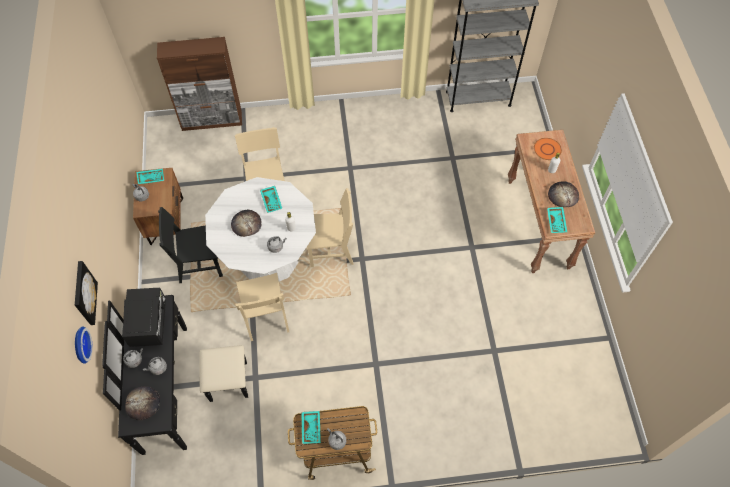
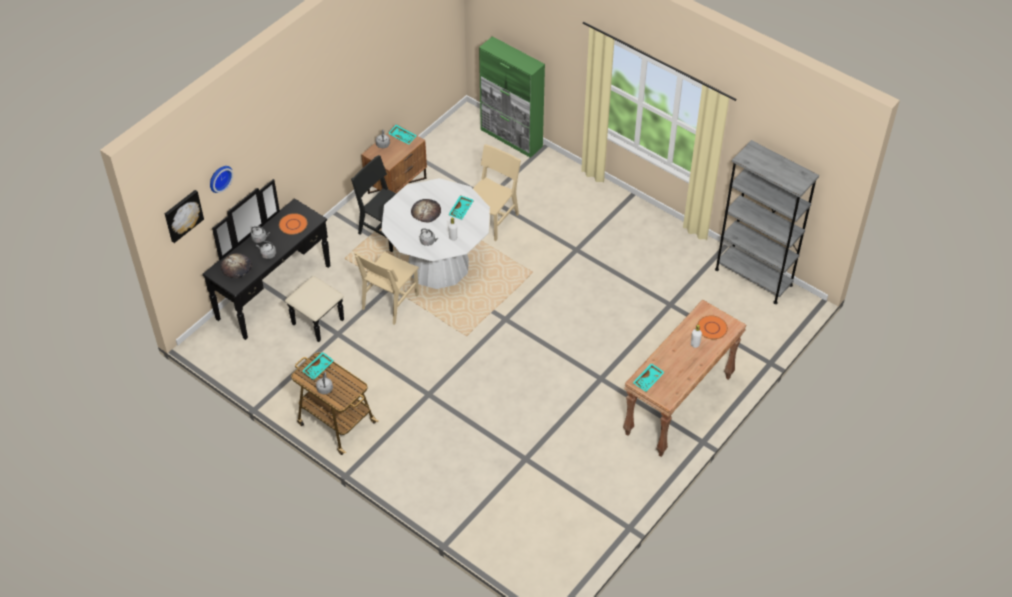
camera: 45 degrees right, 10 degrees down
picture [75,261,98,325] -> picture moved to [165,190,204,243]
black microwave [122,288,166,347] -> orange plate [279,213,307,235]
brown cabinet [157,37,242,131] -> green cabinet [479,36,545,158]
beige chair [306,188,354,267] -> none
bread [548,181,579,207] -> none

